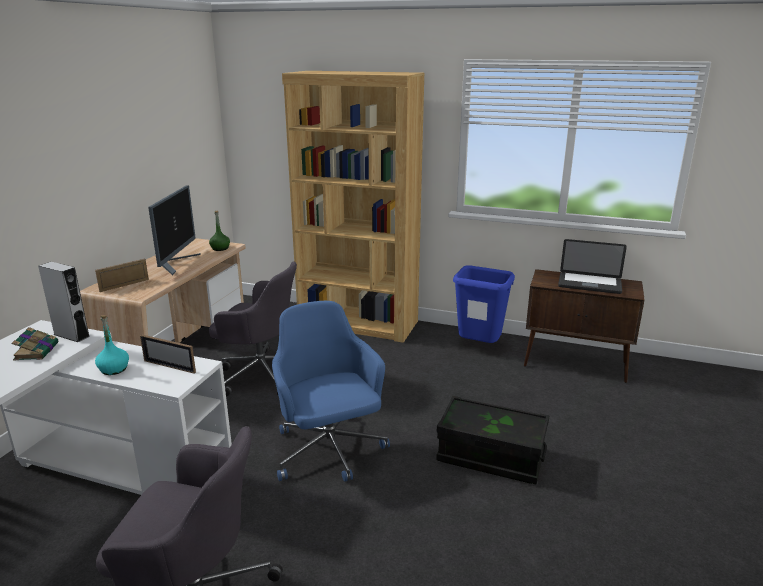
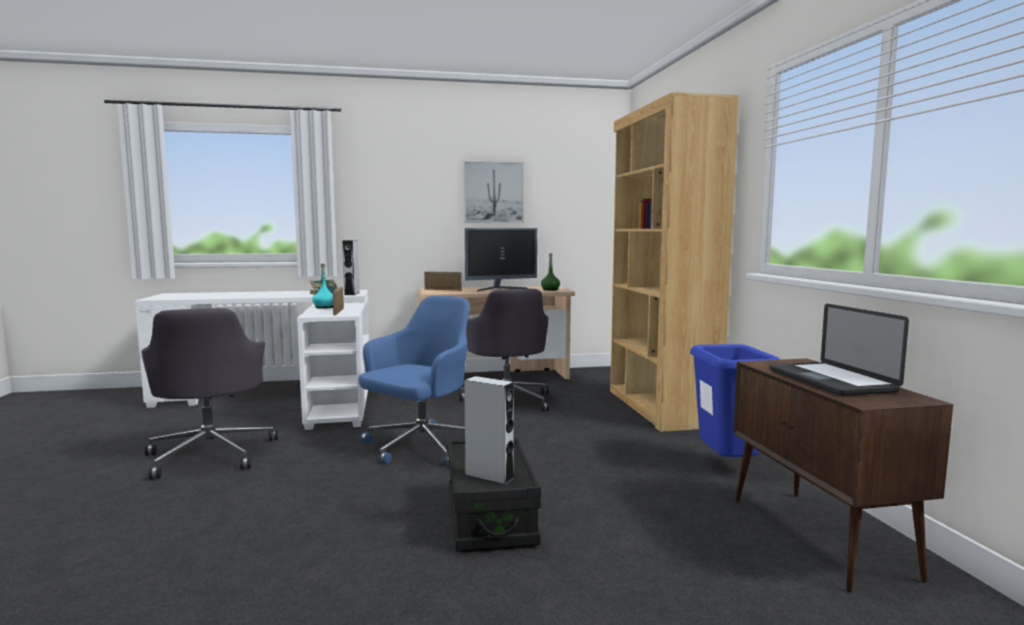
camera: 60 degrees right, 15 degrees down
none -> picture [464,161,524,223]
none -> grey speaker [464,376,515,485]

